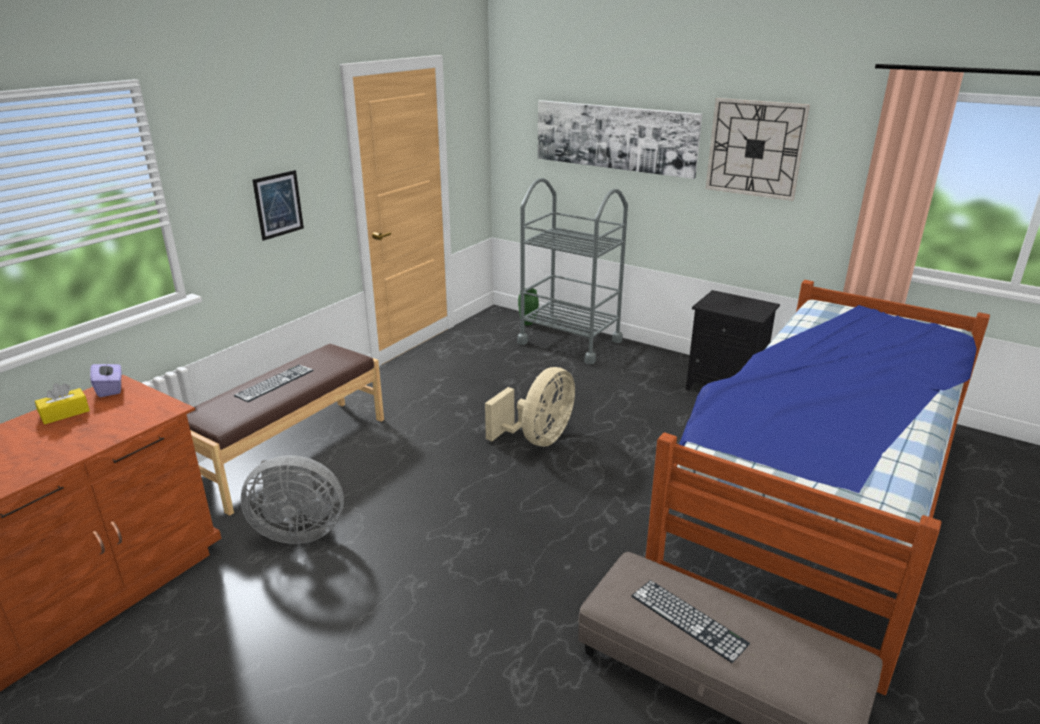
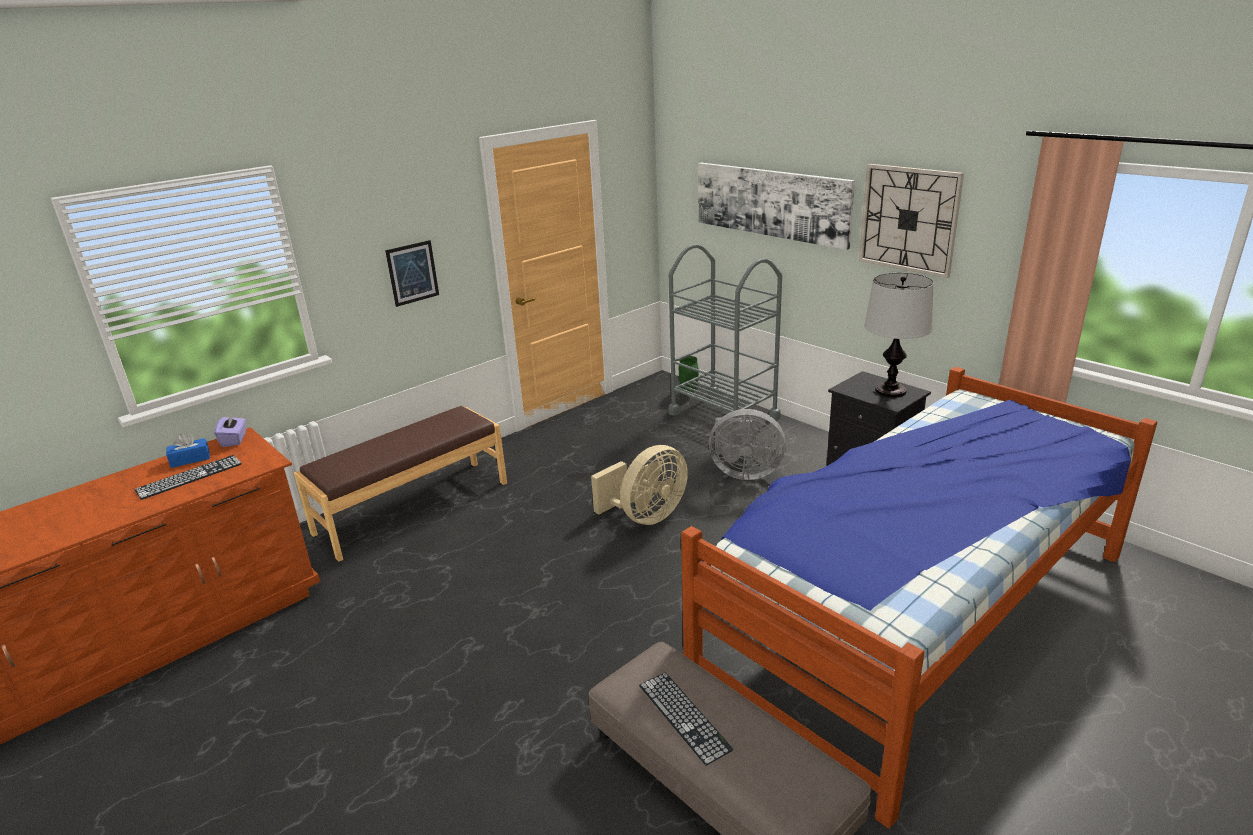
camera: 15 degrees right, 0 degrees up
yellow tissue box [35,383,90,425] -> blue tissue box [166,433,210,468]
keyboard [234,365,313,402] -> keyboard moved to [134,455,242,500]
grey fan [241,455,344,544] -> grey fan moved to [709,409,786,480]
none -> table lamp [864,273,934,398]

